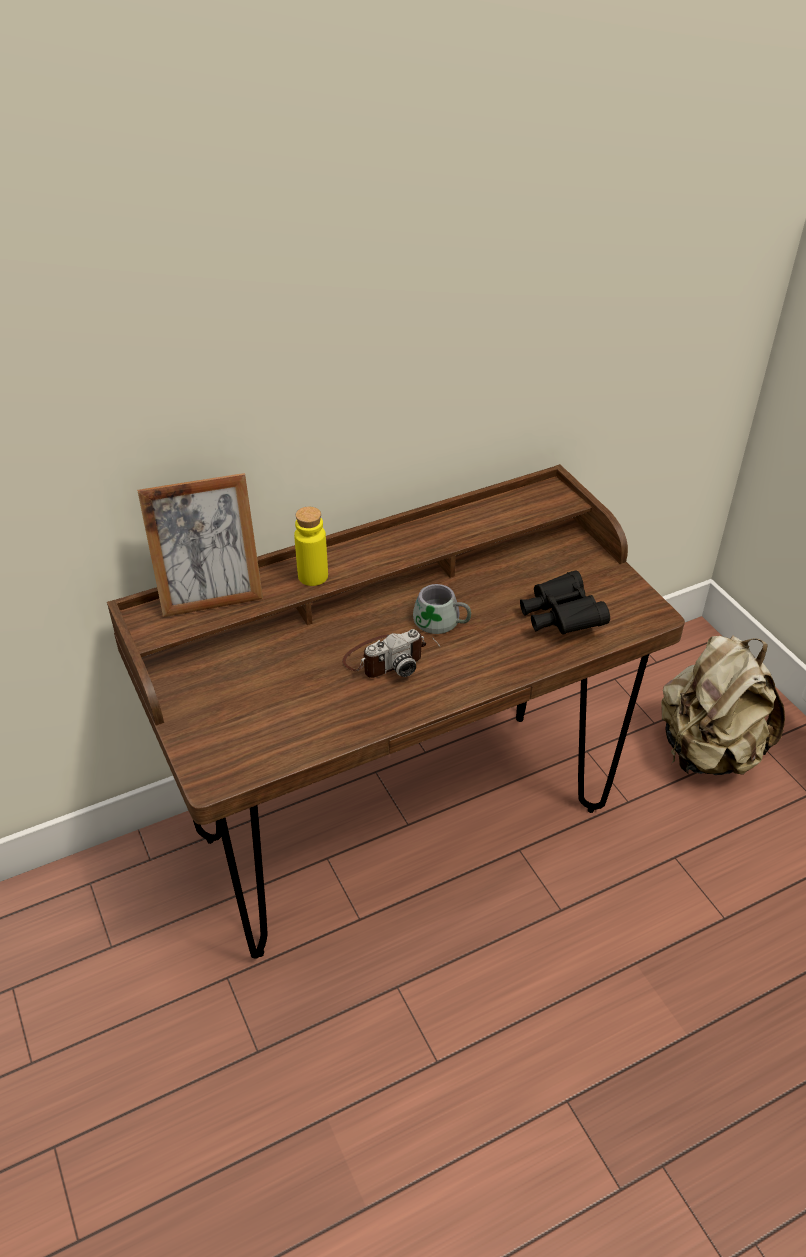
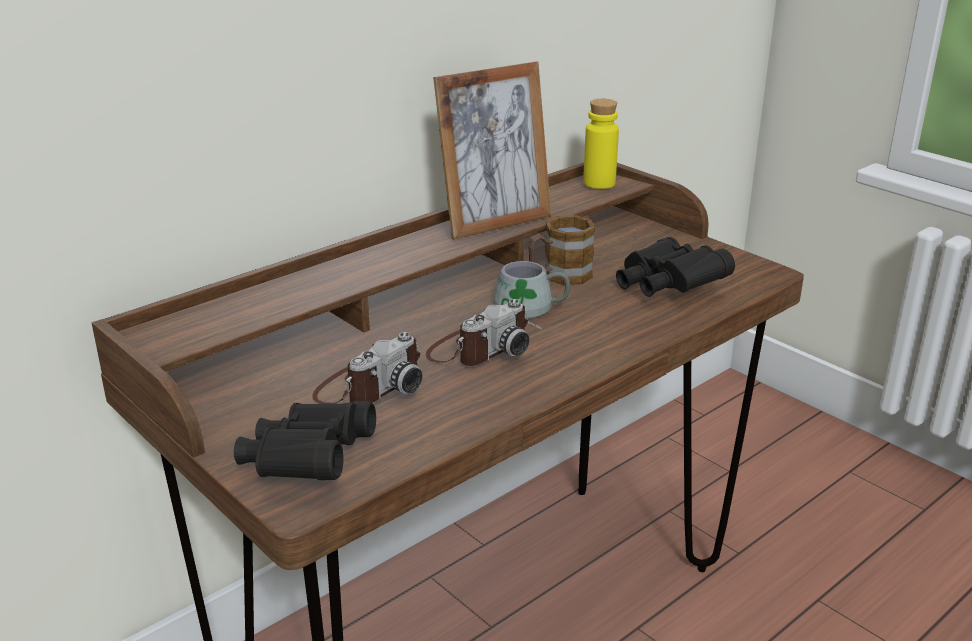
camera: 15 degrees left, 15 degrees down
picture frame [137,473,263,617] -> picture frame moved to [433,61,551,240]
yellow bottle [294,507,328,586] -> yellow bottle moved to [583,99,619,189]
beige backpack [661,636,785,775] -> none
none -> black binoculars [234,401,376,480]
none -> camera [312,332,422,404]
none -> mug [528,215,595,285]

